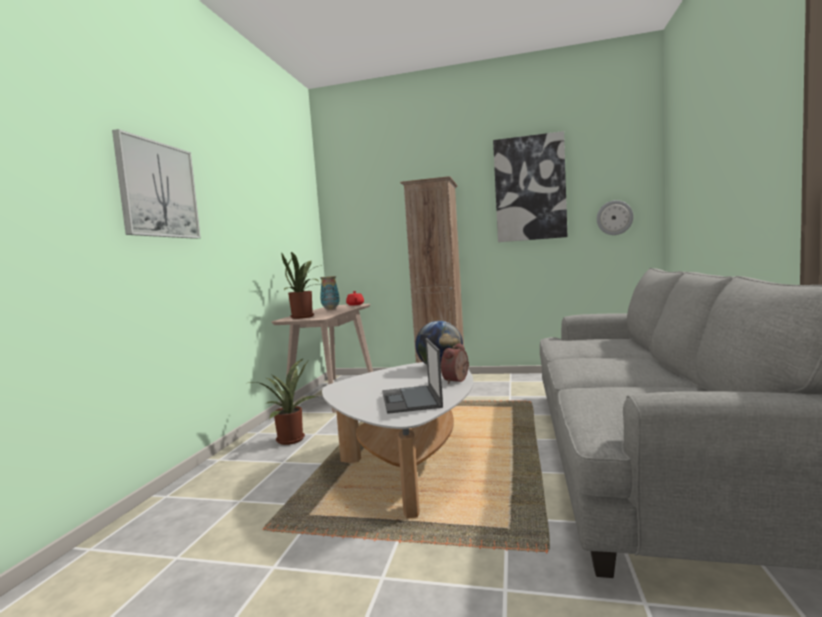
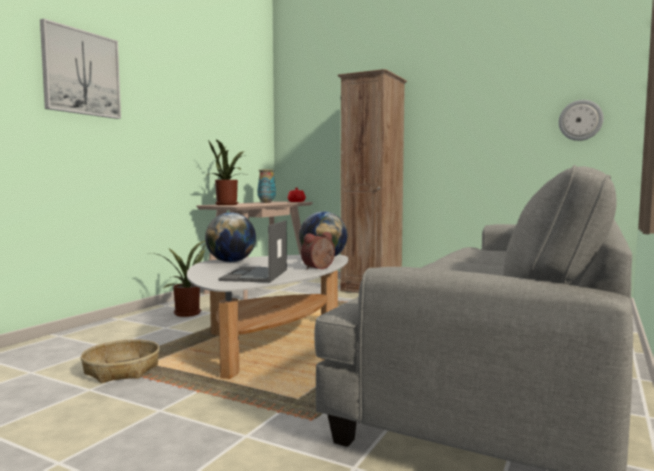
camera: 15 degrees right, 0 degrees up
picture [493,131,567,242] -> none
none -> basket [80,339,160,383]
none -> globe [205,212,256,262]

